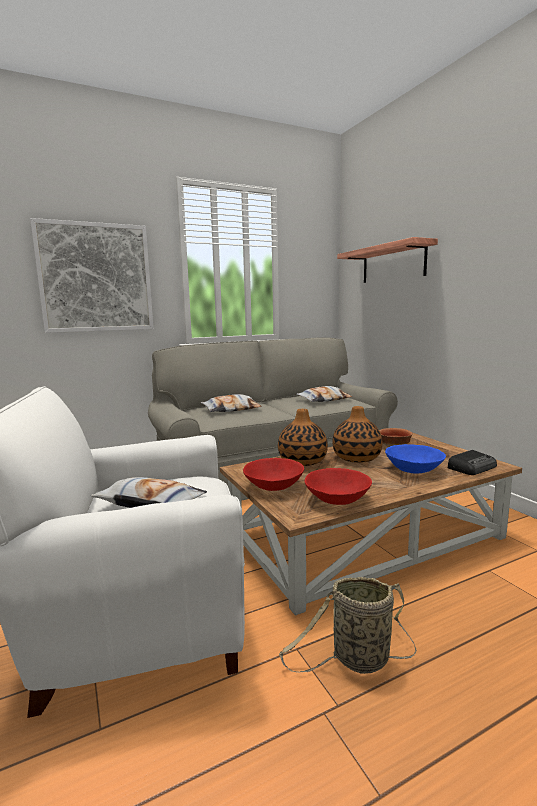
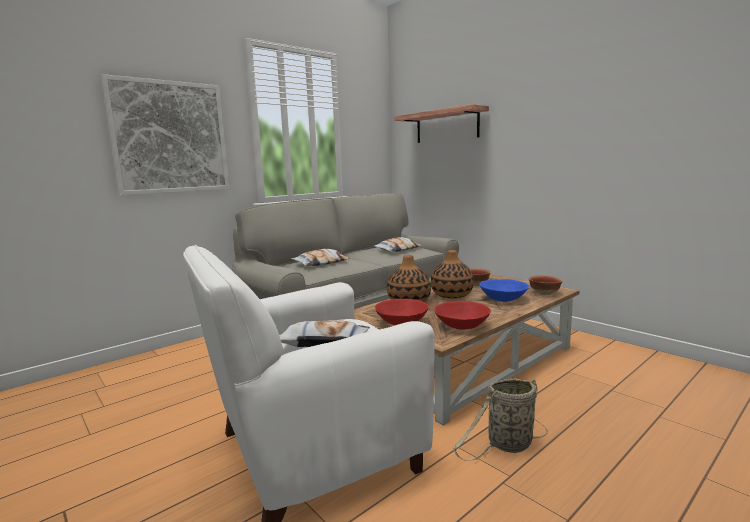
camera: 15 degrees left, 0 degrees up
radio [448,450,497,475] -> bowl [529,275,563,295]

